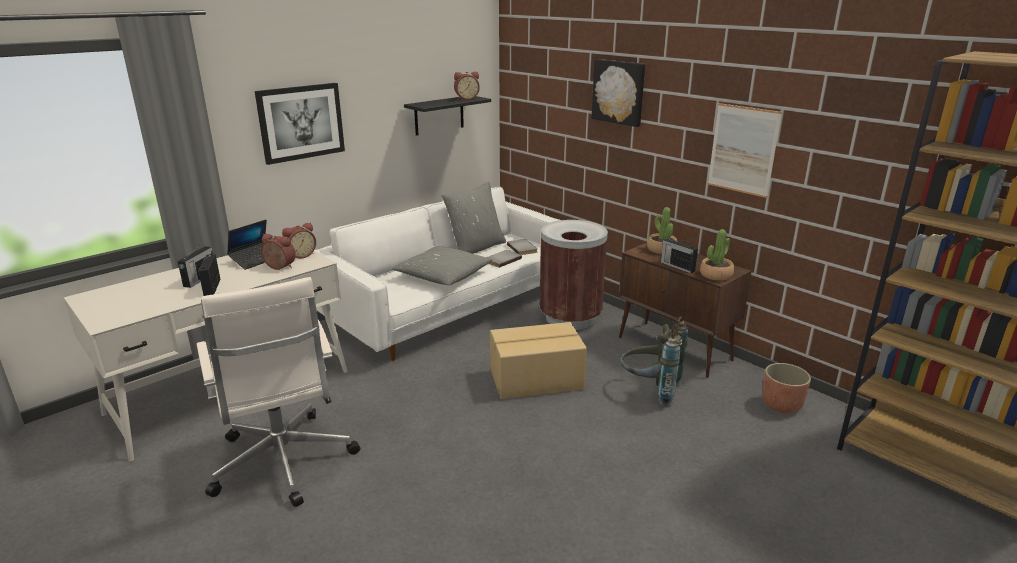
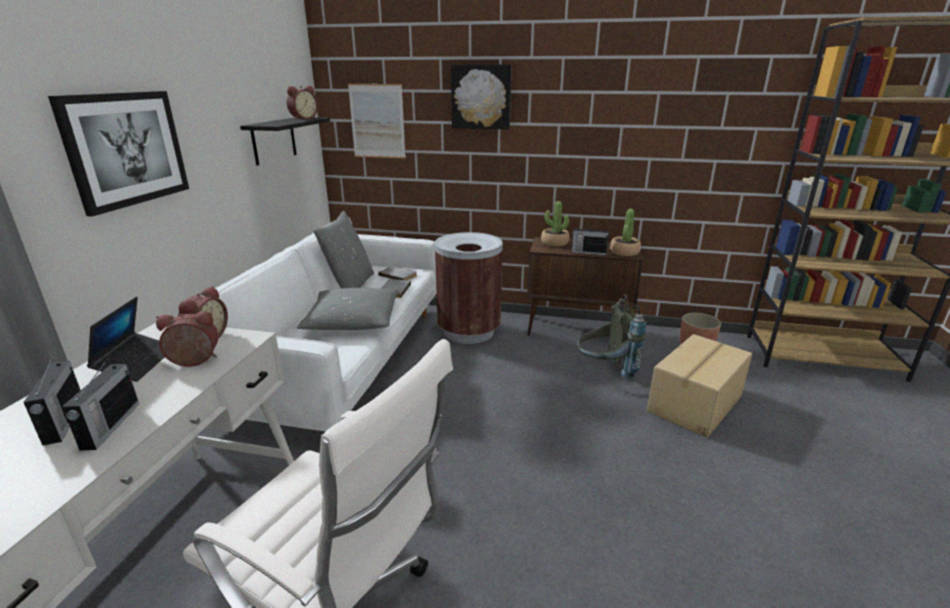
camera: 35 degrees left, 0 degrees up
radio [198,254,220,296] -> radio turned 135 degrees counterclockwise [62,357,139,450]
cardboard box [490,322,587,399] -> cardboard box moved to [647,334,752,438]
picture [708,103,782,198] -> picture moved to [348,84,406,158]

